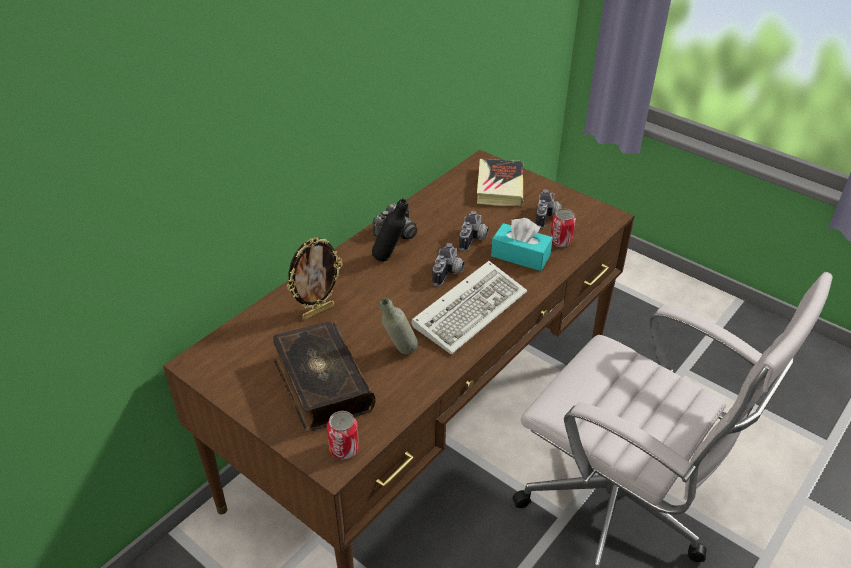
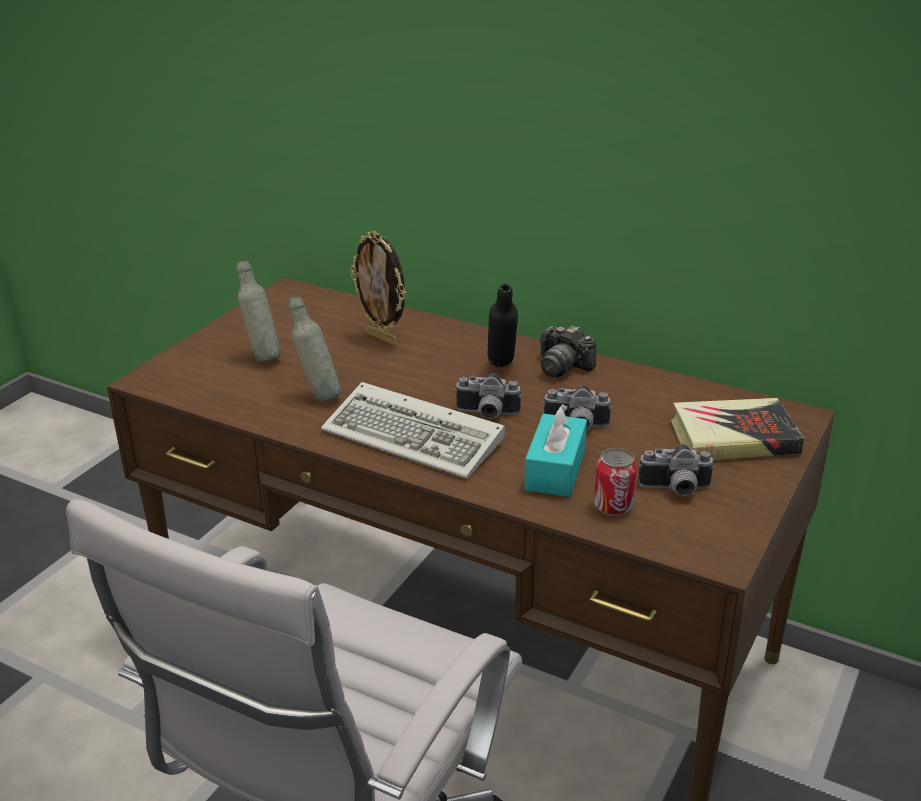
camera: 80 degrees right, 10 degrees down
book [273,321,376,432] -> grey bottle [236,260,281,362]
can [327,411,359,459] -> none

